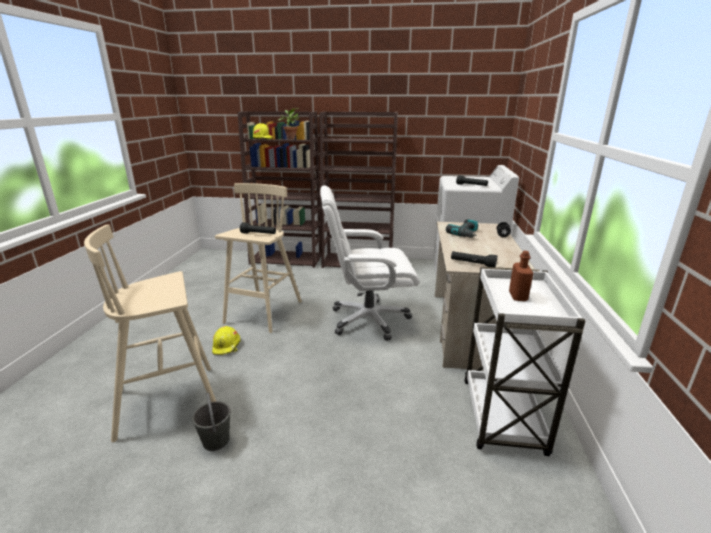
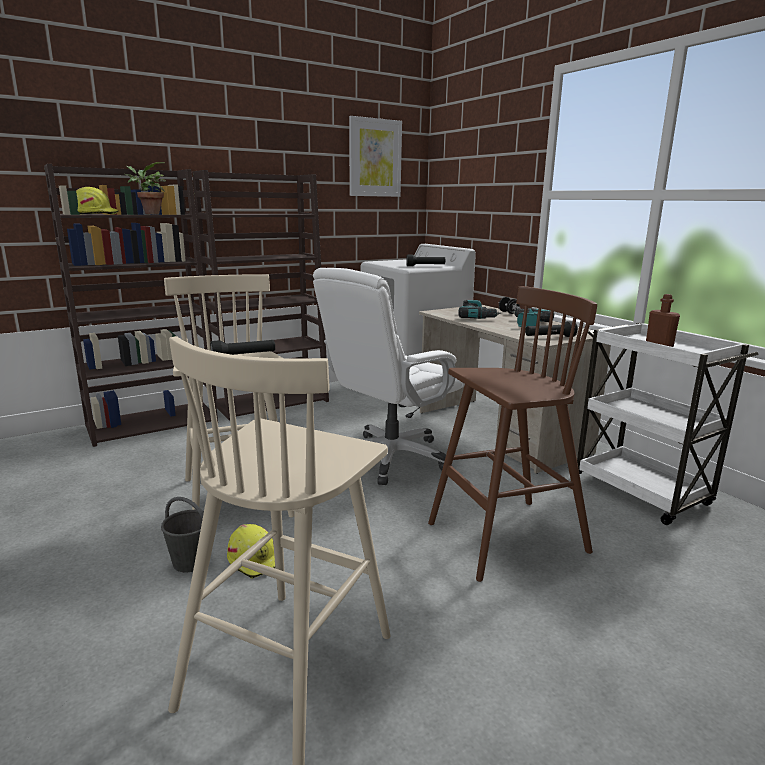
camera: 40 degrees left, 5 degrees down
grey bucket [192,393,231,451] -> grey bucket moved to [161,497,204,572]
none -> picture [349,116,402,197]
none -> brown stool [428,286,597,582]
none -> power drill [512,308,554,327]

